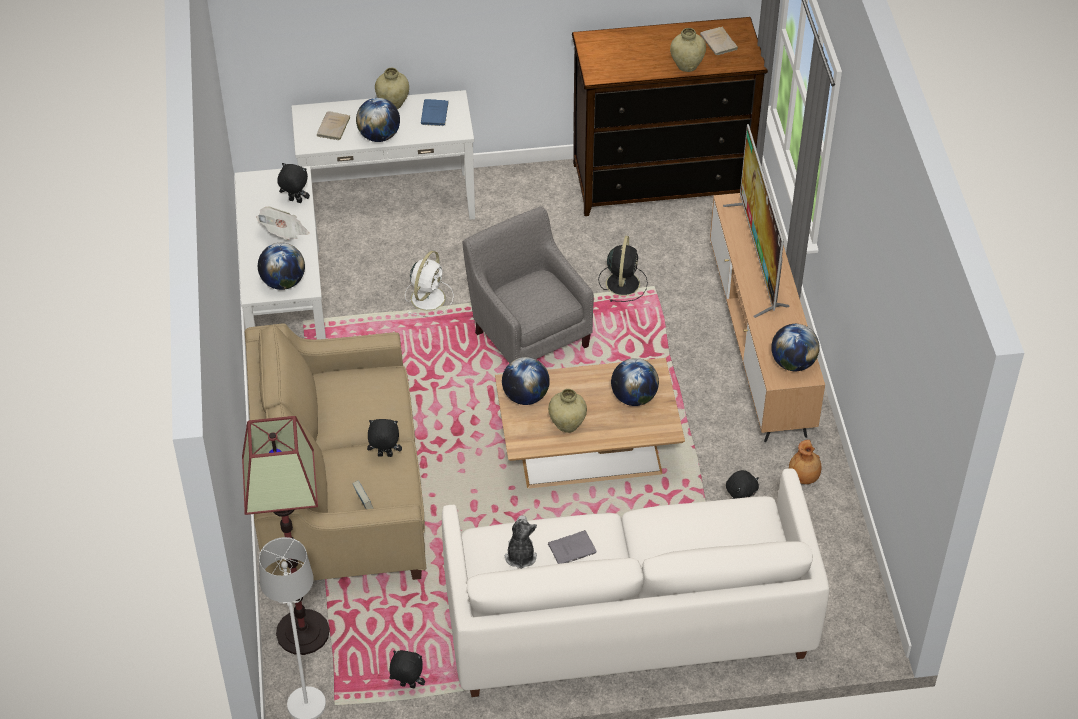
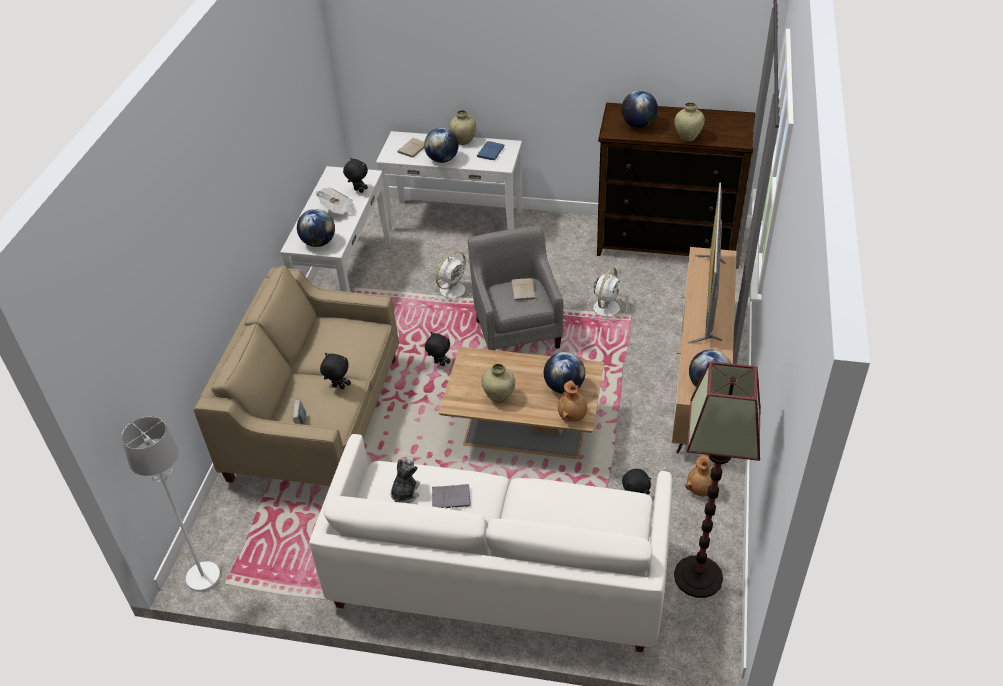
camera: 20 degrees right, 5 degrees down
floor lamp [242,416,330,655] -> floor lamp moved to [674,362,760,598]
black plush toy [389,650,425,688] -> black plush toy moved to [425,332,451,366]
globe [502,357,550,405] -> globe moved to [621,90,658,128]
black fan [598,236,648,302] -> white fan [588,267,627,322]
beige book [700,27,738,55] -> beige book moved to [511,278,536,301]
none -> brown vase [558,380,587,422]

